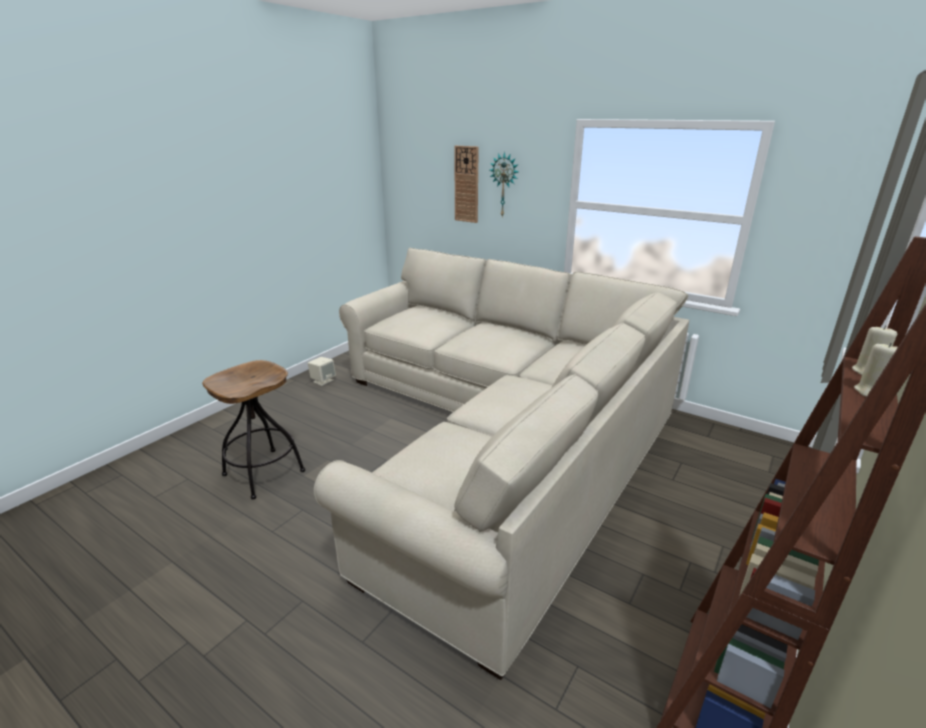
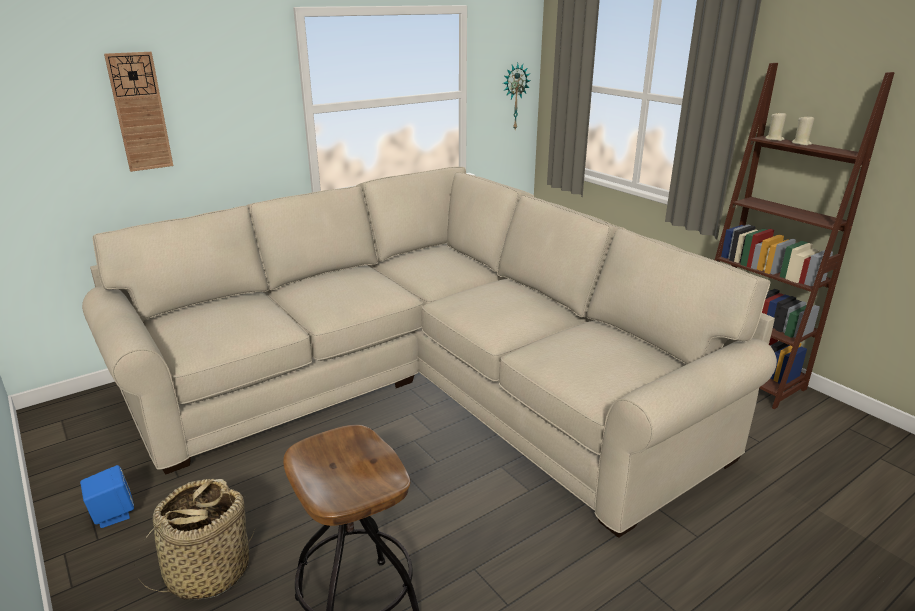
camera: 70 degrees left, 0 degrees up
beige speaker [308,357,336,386] -> blue speaker [80,465,134,528]
wall clock [490,152,518,218] -> wall clock moved to [503,63,530,129]
none -> basket [137,479,255,600]

